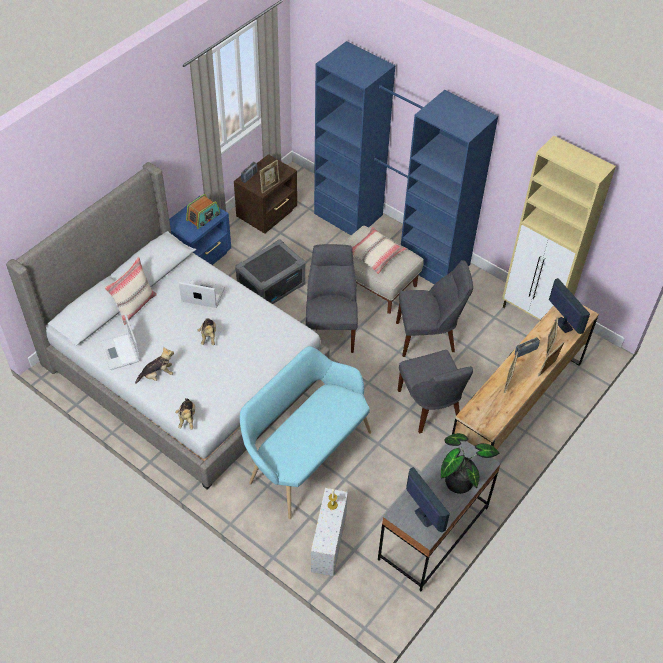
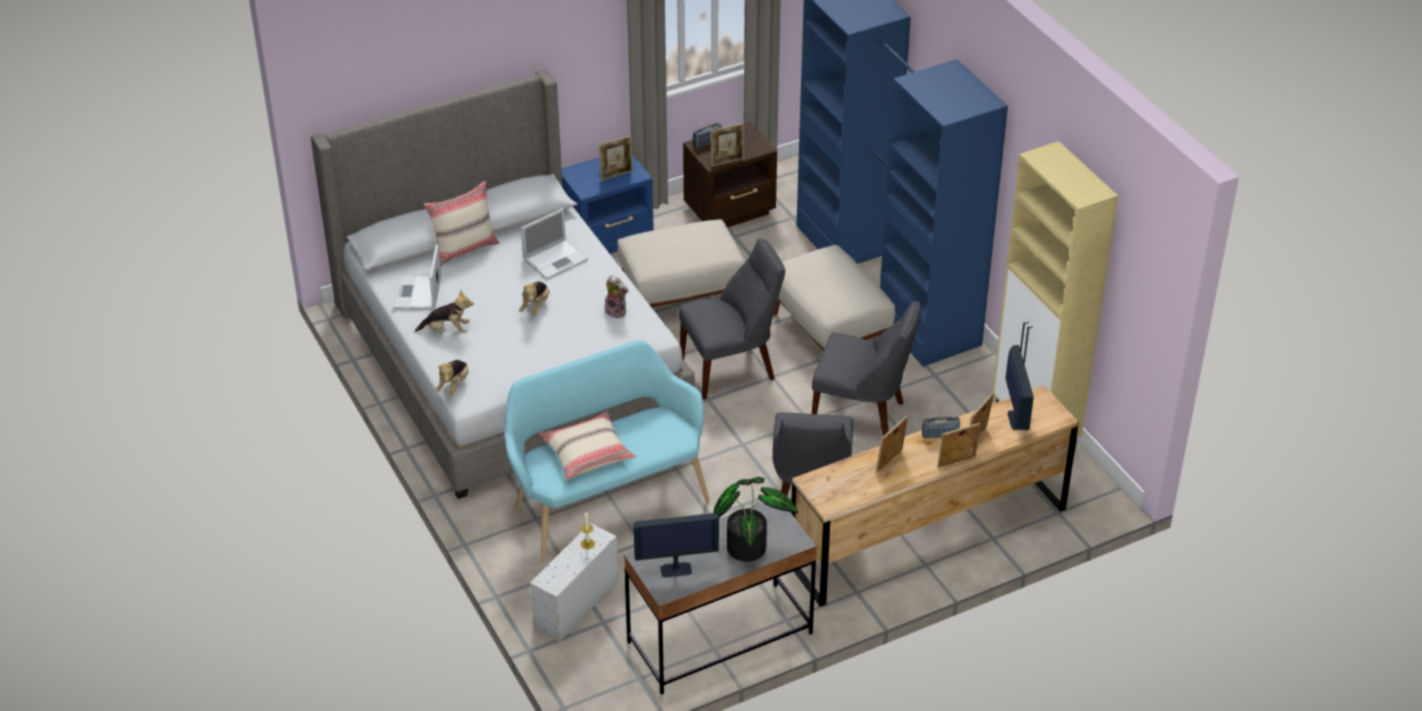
camera: 25 degrees right, 10 degrees down
laptop [179,280,225,308] -> laptop turned 105 degrees clockwise [521,208,588,280]
radio [186,194,220,229] -> picture frame [599,135,633,181]
grey storage box [235,239,306,304] -> beige ottoman [617,219,745,307]
grey chair [306,244,358,353] -> grey chair turned 45 degrees clockwise [678,239,785,400]
beige pillow [352,227,407,274] -> beige pillow moved to [539,411,636,480]
monitor [406,467,450,532] -> monitor turned 90 degrees clockwise [634,513,719,578]
none -> plush toy [605,275,628,319]

